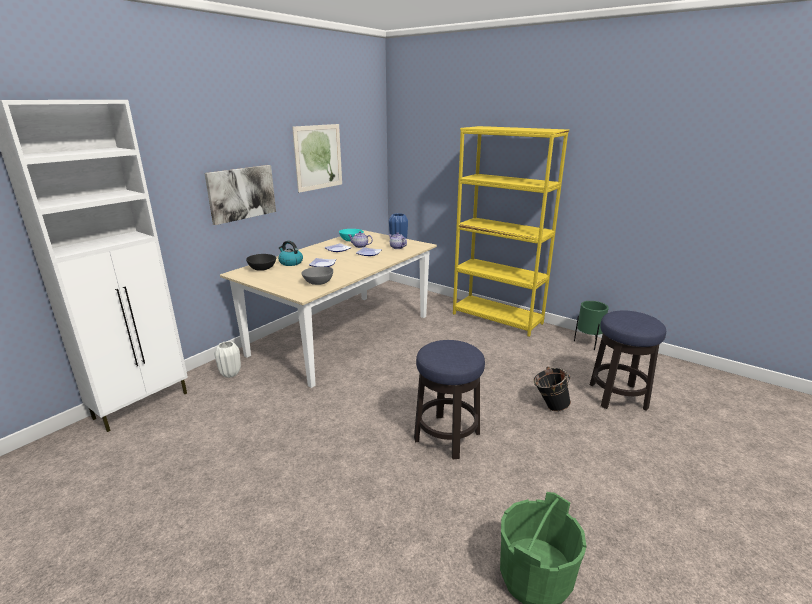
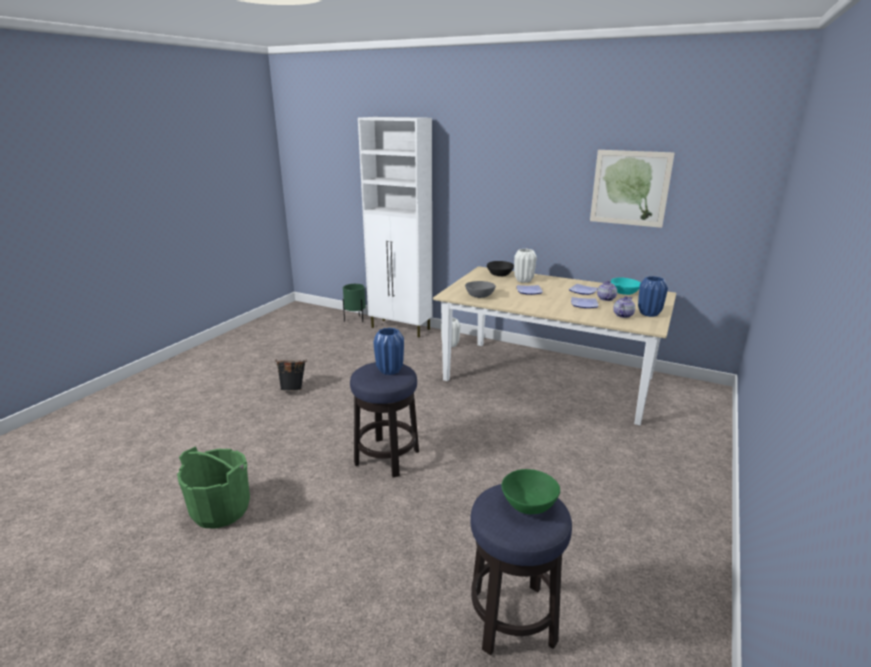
camera: 80 degrees right, 0 degrees up
picture [204,165,276,225] -> none
kettle [278,241,303,266] -> white vase [514,249,537,283]
yellow bookcase [453,126,569,337] -> none
black bucket [533,367,571,412] -> black bucket moved to [275,359,307,391]
green planter [574,301,609,350] -> green planter moved to [343,284,366,322]
none -> blue vase [373,328,404,375]
none -> green bowl [502,469,560,514]

